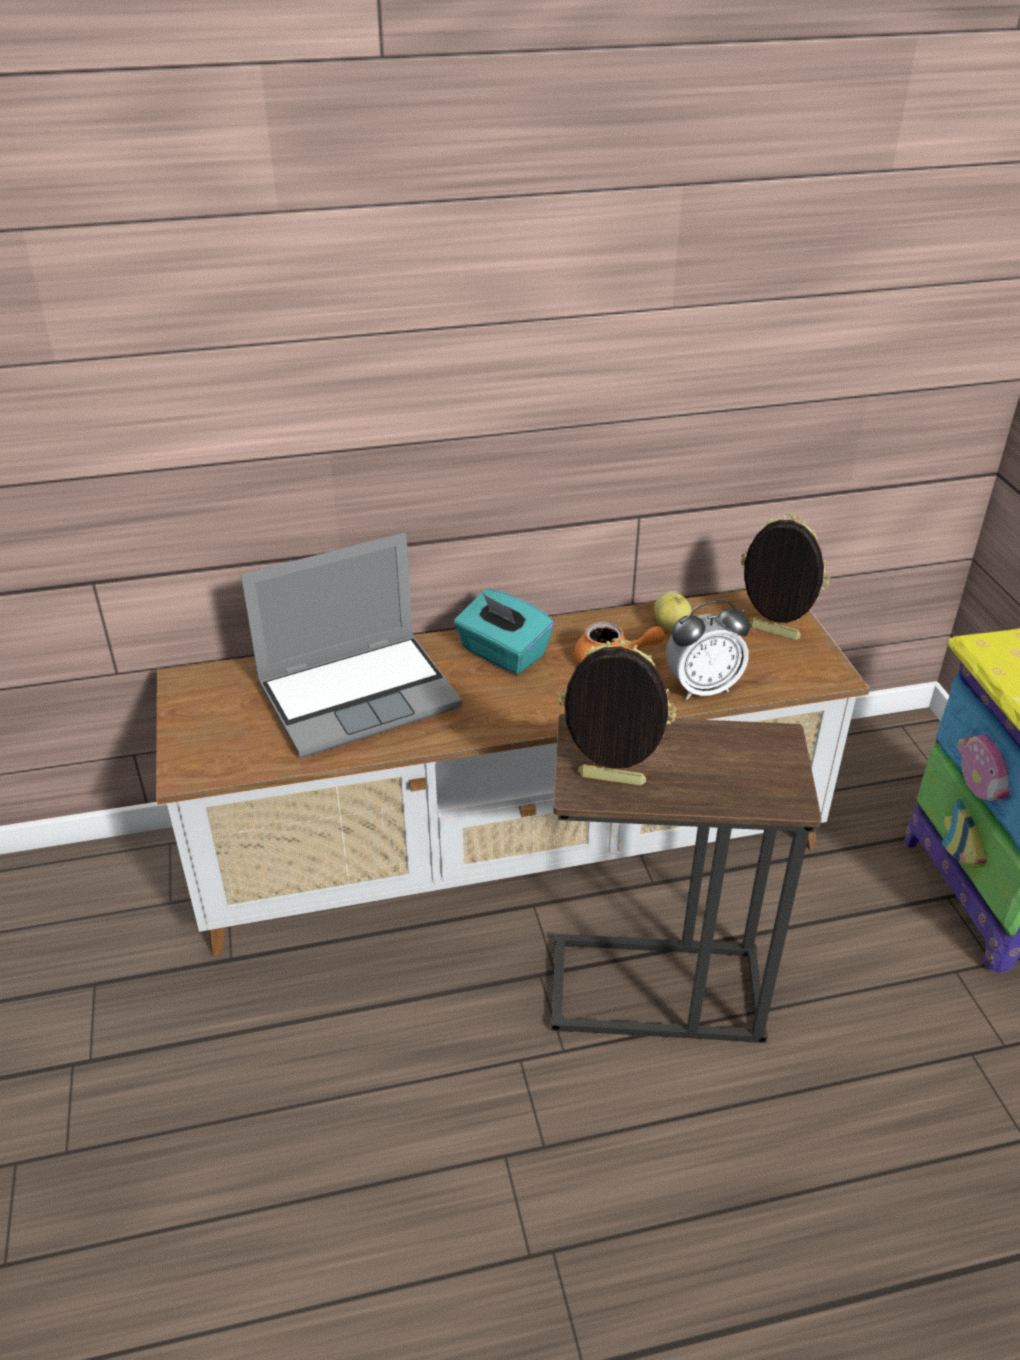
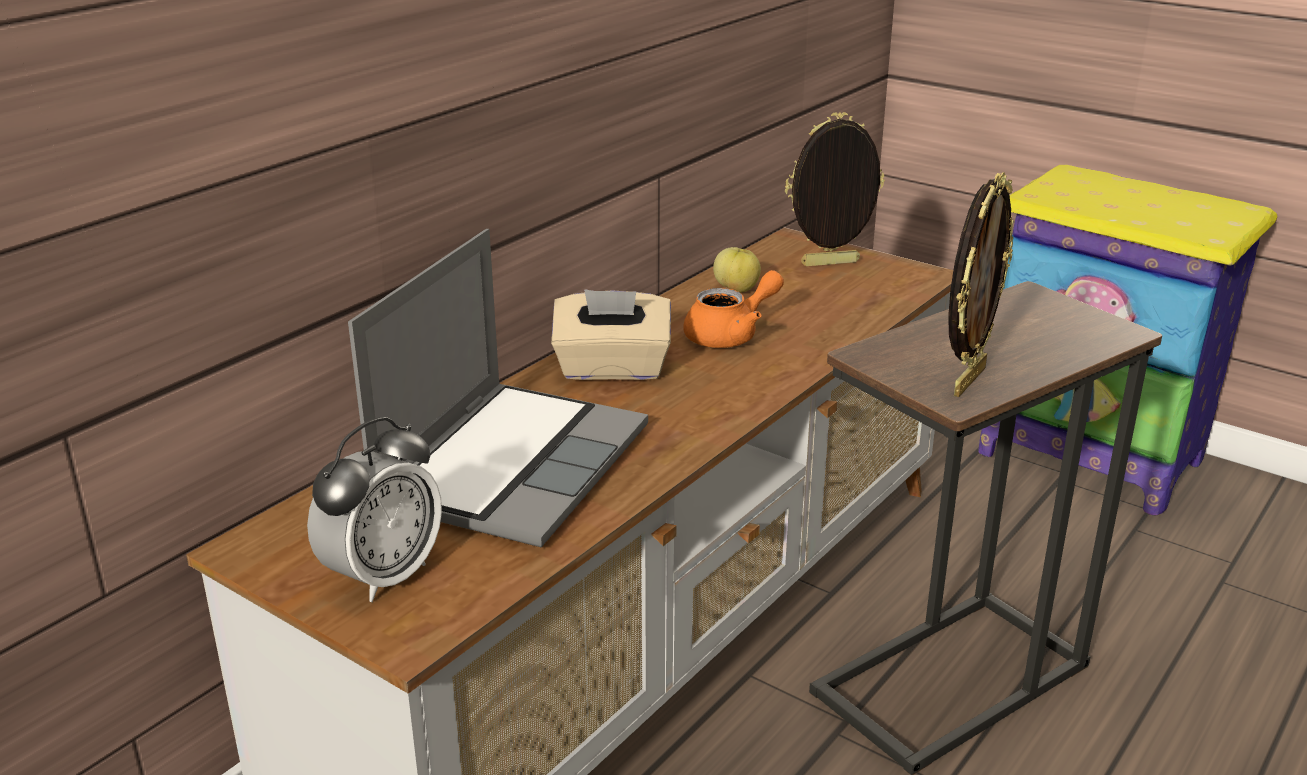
camera: 40 degrees left, 10 degrees down
turquoise tissue box [454,589,554,675] -> beige tissue box [551,289,671,380]
picture frame [558,638,676,786] -> picture frame turned 150 degrees clockwise [948,172,1014,397]
alarm clock [666,600,750,699] -> alarm clock moved to [307,417,442,602]

